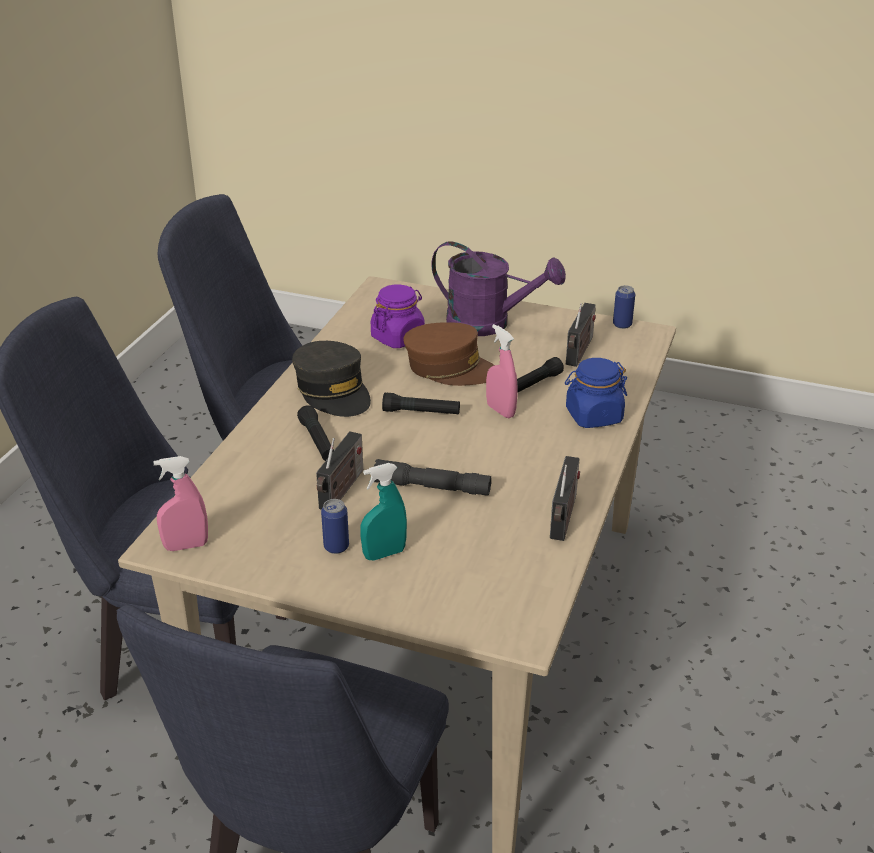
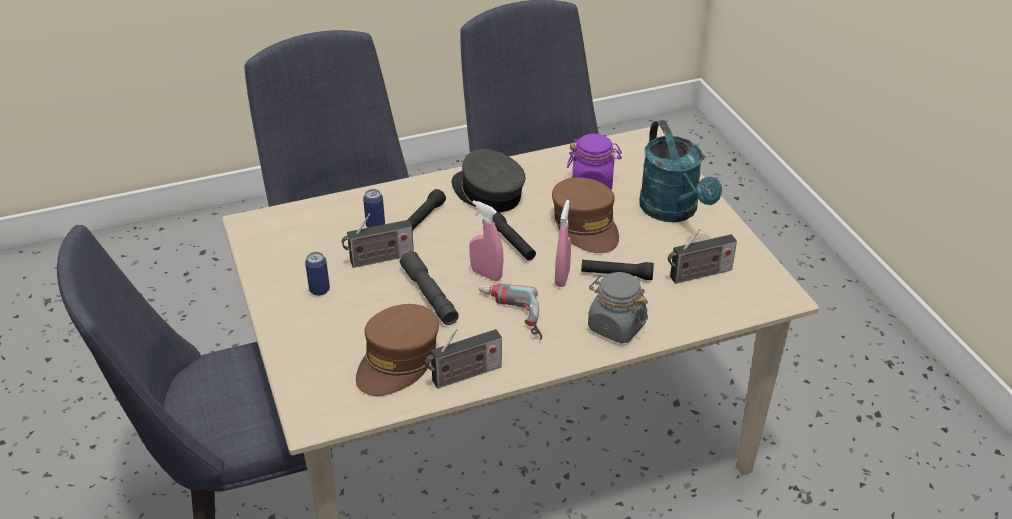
camera: 50 degrees right, 5 degrees up
pink spray bottle [153,456,208,551] -> pink spray bottle moved to [469,200,504,281]
grey cap [292,341,371,417] -> grey cap turned 120 degrees clockwise [452,149,525,212]
turquoise spray bottle [360,463,407,561] -> none
purple watering can [431,241,566,336] -> turquoise watering can [639,120,722,222]
blue jar [565,358,627,428] -> grey jar [588,272,648,343]
can [613,285,635,329] -> can moved to [363,189,385,228]
none -> brown cap [356,304,439,396]
none -> power drill [479,283,542,340]

